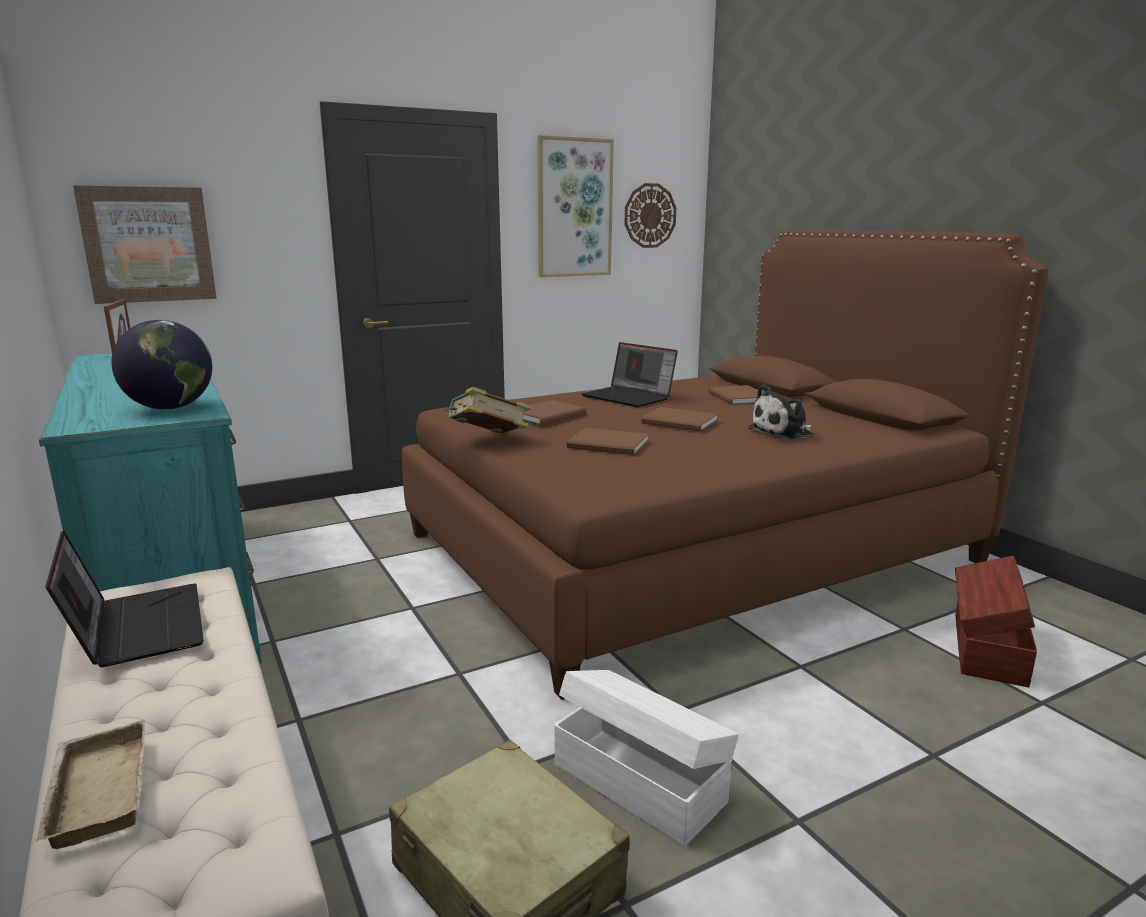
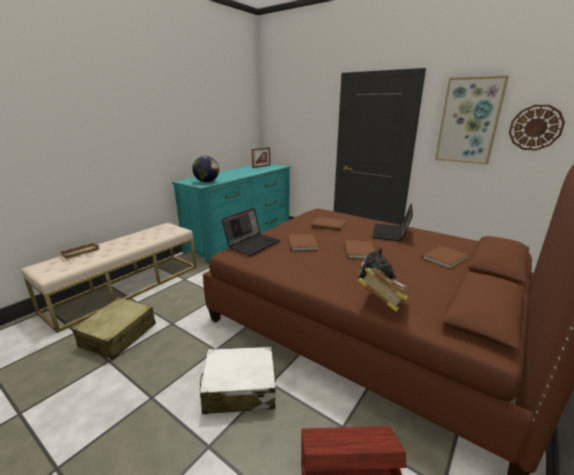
camera: 65 degrees right, 5 degrees up
laptop [45,530,204,667] -> laptop moved to [222,208,281,256]
picture [73,185,217,304] -> none
book [445,387,532,433] -> book moved to [357,267,410,312]
white storage box [554,670,739,847] -> none
none -> white suitcase [200,346,276,414]

